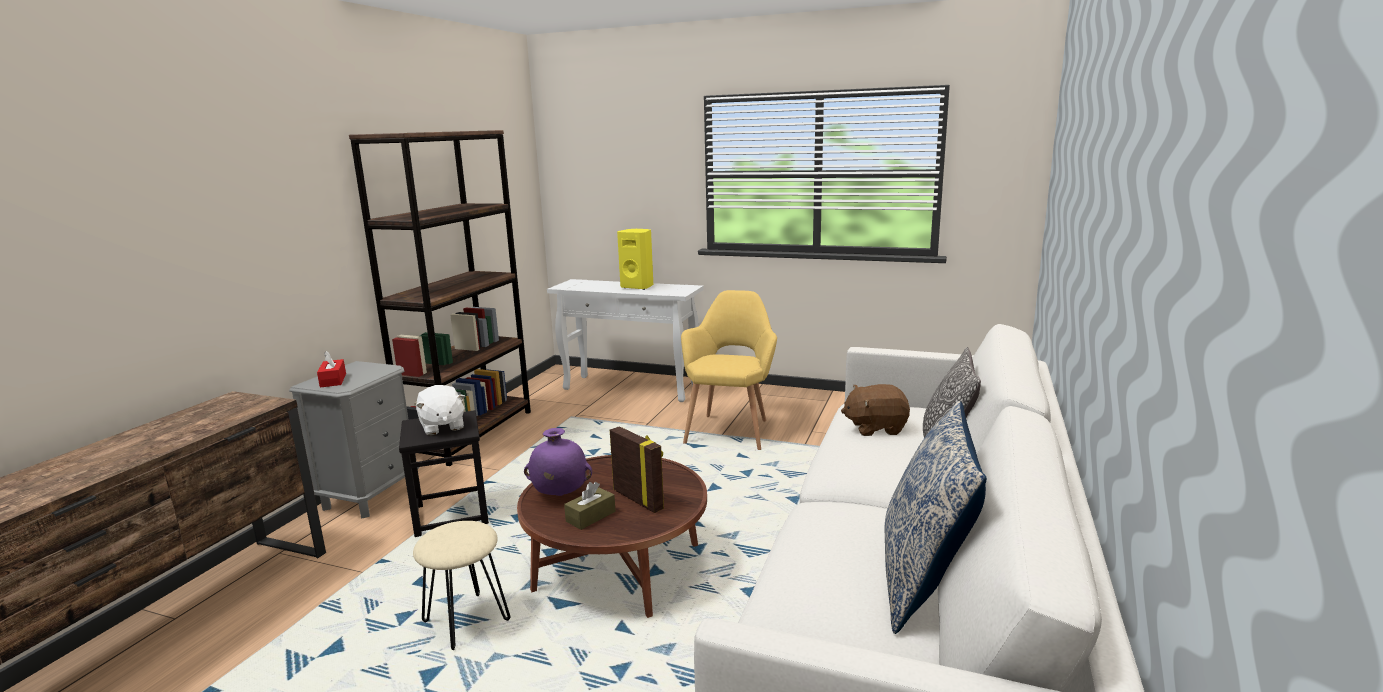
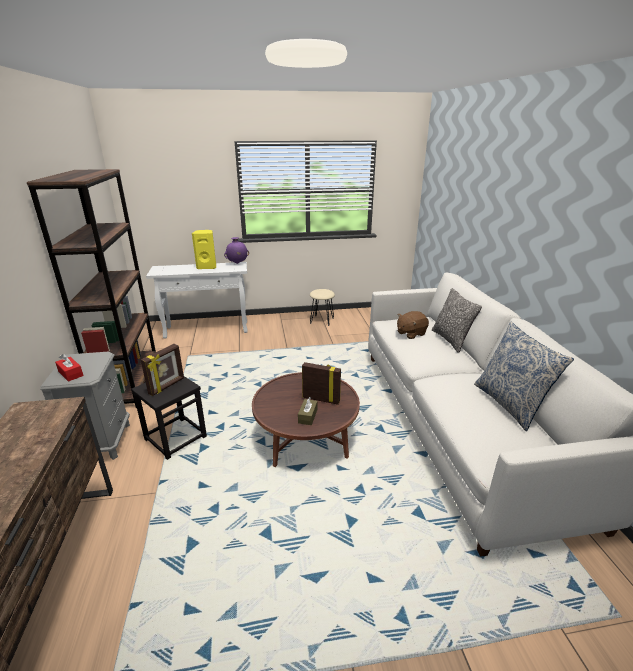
camera: 30 degrees left, 10 degrees up
beige stool [413,521,510,650] -> beige stool moved to [310,289,335,326]
white plush toy [416,385,466,435] -> picture frame [141,344,184,396]
purple vase [524,428,592,496] -> purple vase moved to [224,237,249,264]
yellow armchair [681,290,777,450] -> none

